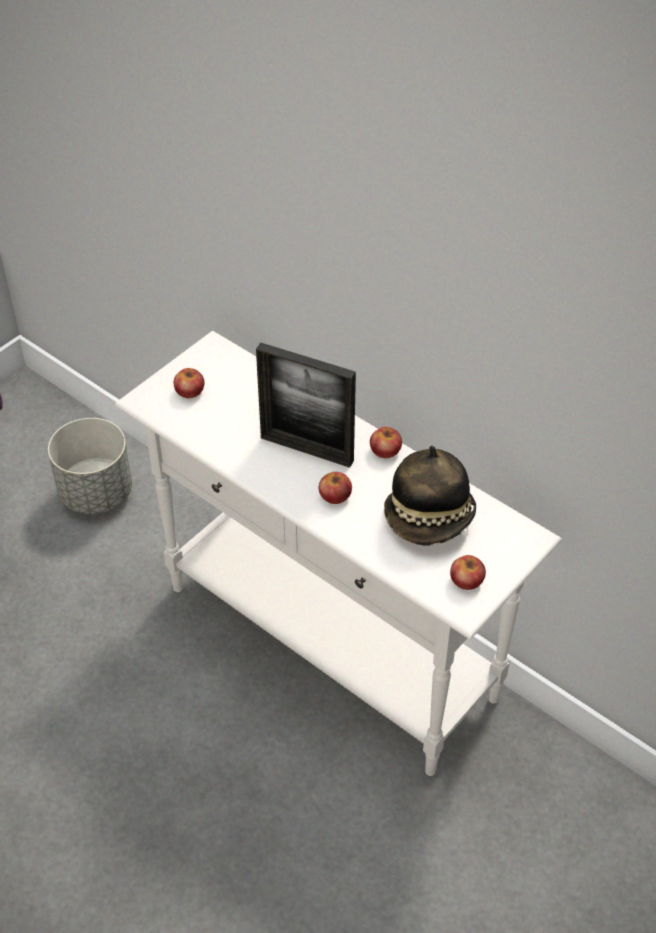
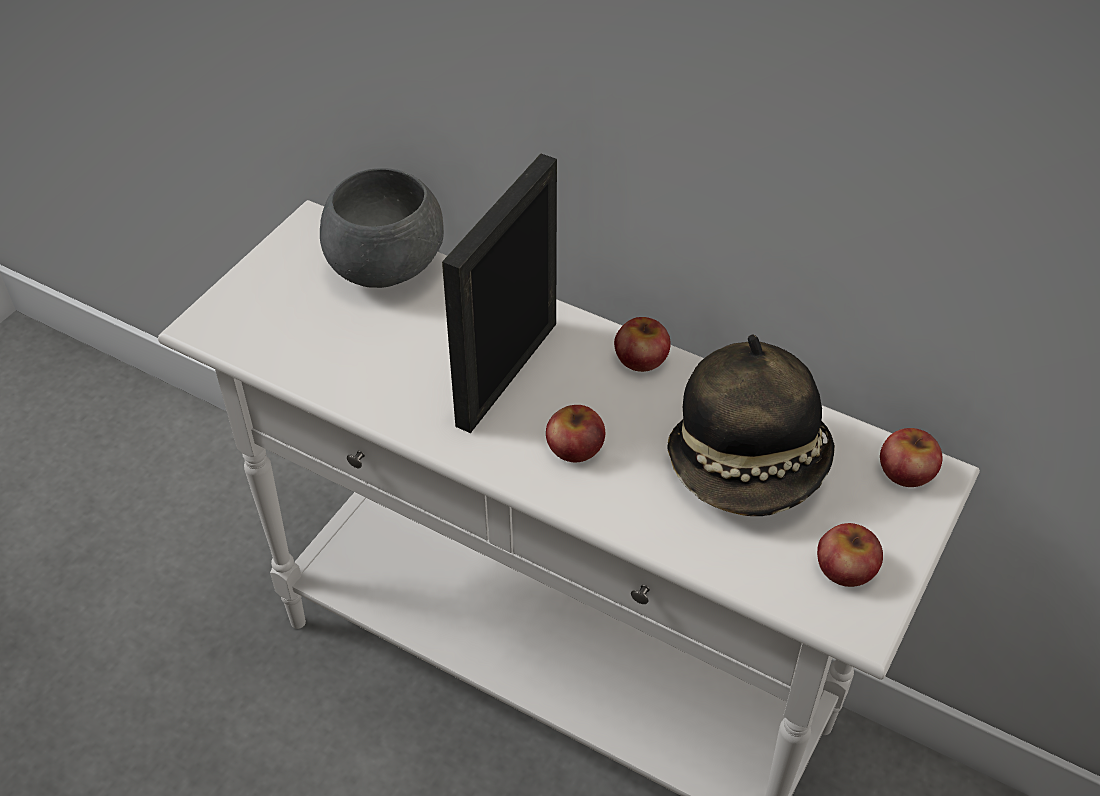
camera: 10 degrees left, 0 degrees up
grey planter [48,418,132,514] -> none
apple [174,368,204,398] -> apple moved to [880,428,942,487]
picture frame [256,342,356,468] -> picture frame turned 105 degrees clockwise [442,154,557,433]
none -> grey bowl [320,168,444,288]

